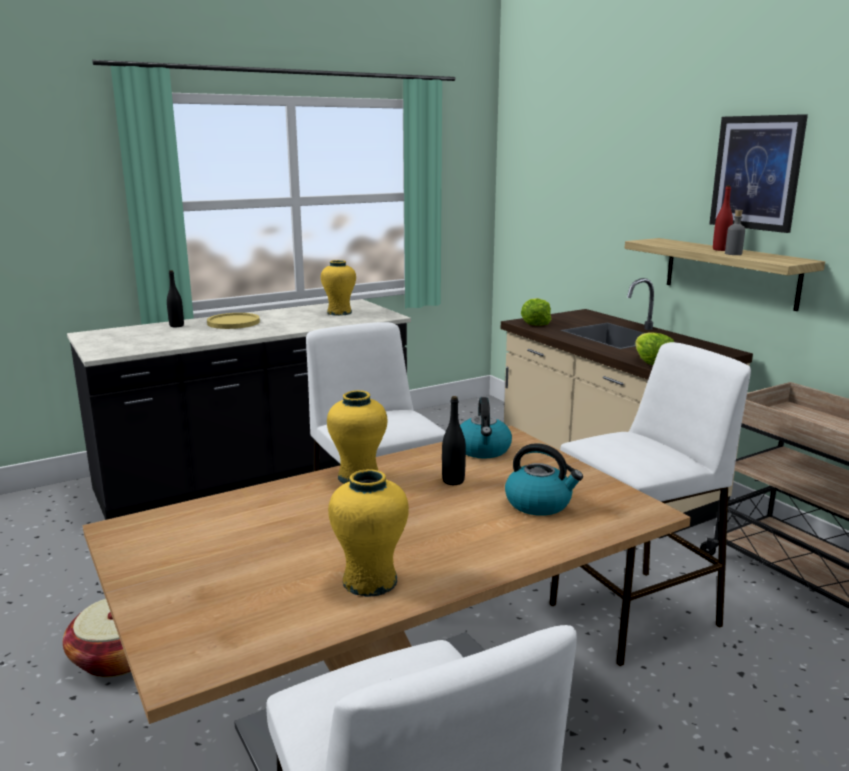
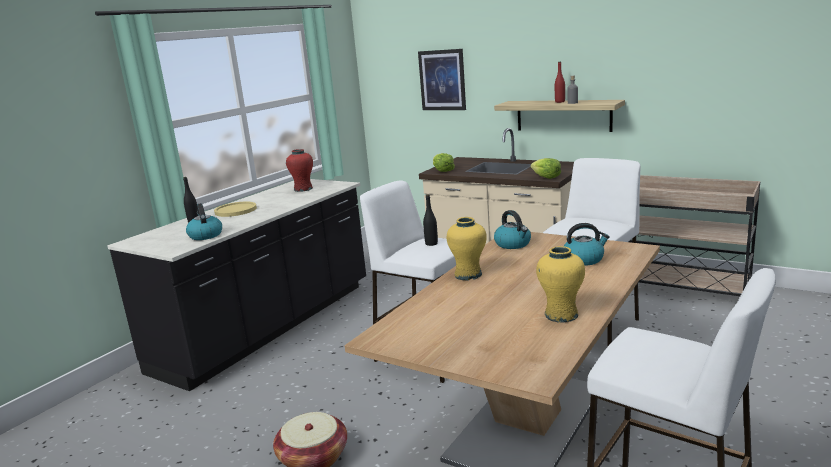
camera: 25 degrees left, 0 degrees up
yellow vase [321,260,356,316] -> red vase [286,149,313,192]
black bottle [442,396,466,485] -> black bottle moved to [423,194,438,246]
picture [709,114,808,233] -> picture moved to [418,49,466,110]
none -> kettle [186,203,222,240]

